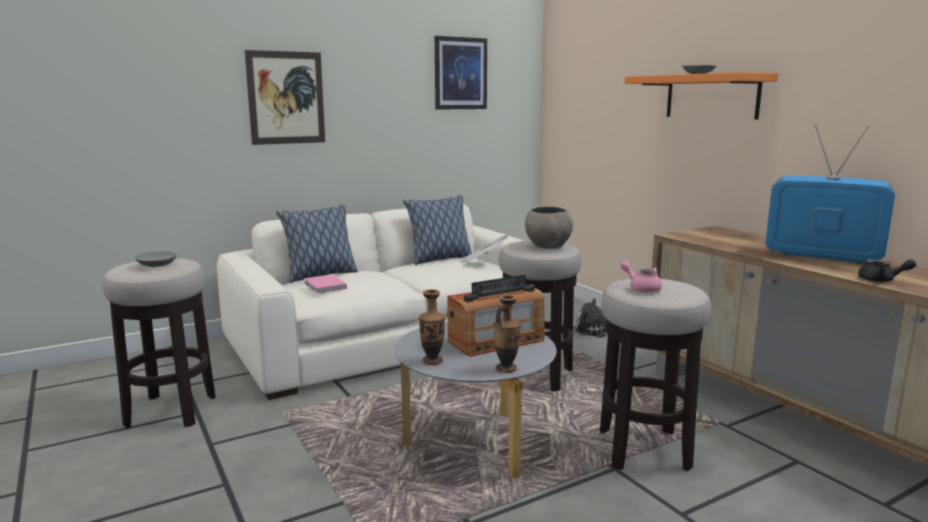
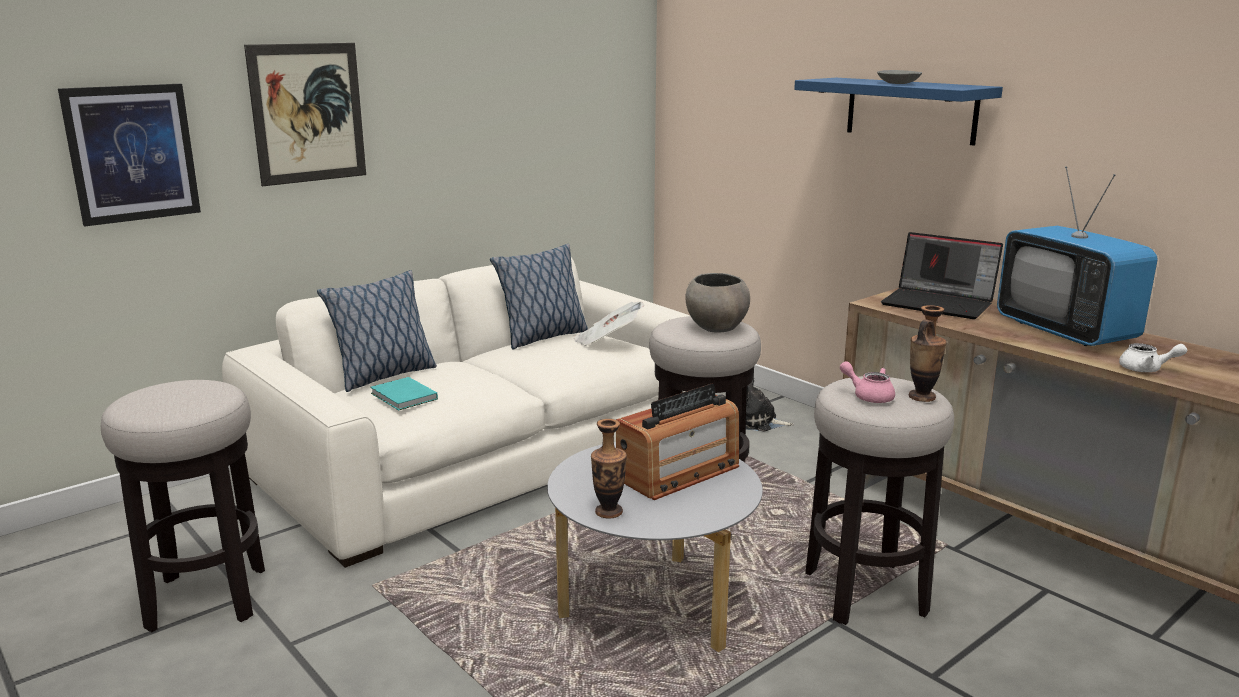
camera: 10 degrees left, 5 degrees up
grey bowl [135,251,177,267] -> none
pink book [304,274,347,293] -> turquoise book [370,377,438,410]
picture [435,36,487,110] -> picture moved to [58,84,201,226]
vase [493,295,521,373] -> vase moved to [909,305,947,402]
orange shelf [625,72,778,120] -> blue shelf [794,78,1003,146]
television [765,125,895,263] -> television turned 135 degrees counterclockwise [997,167,1158,346]
black teapot [858,259,917,282] -> white teapot [1119,343,1187,372]
none -> laptop [881,232,1003,319]

